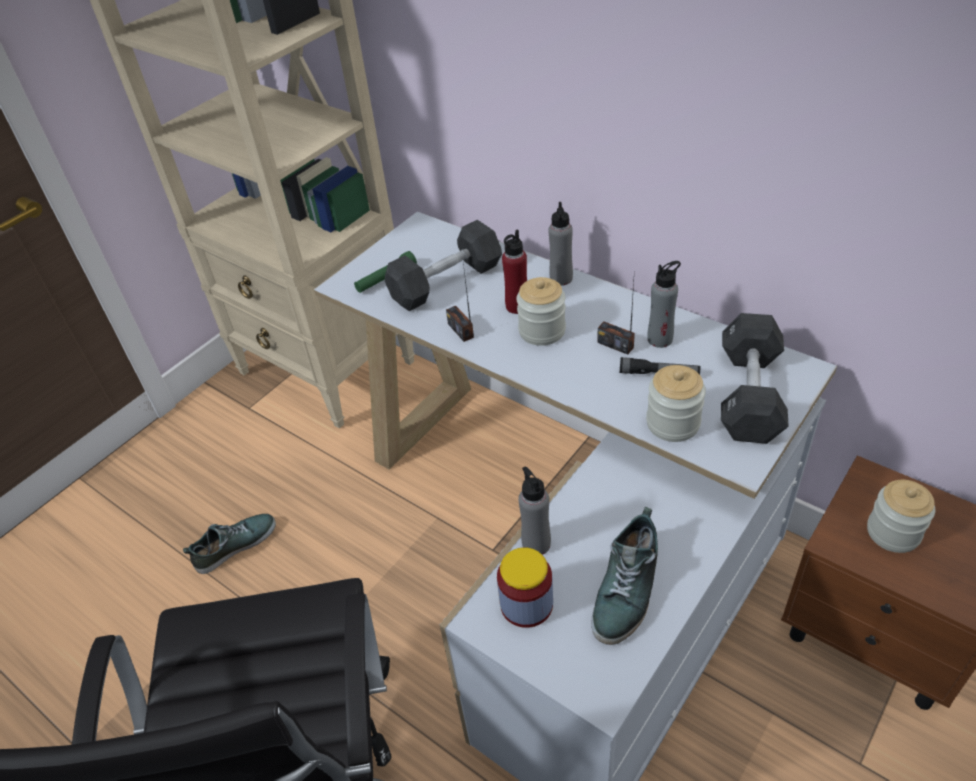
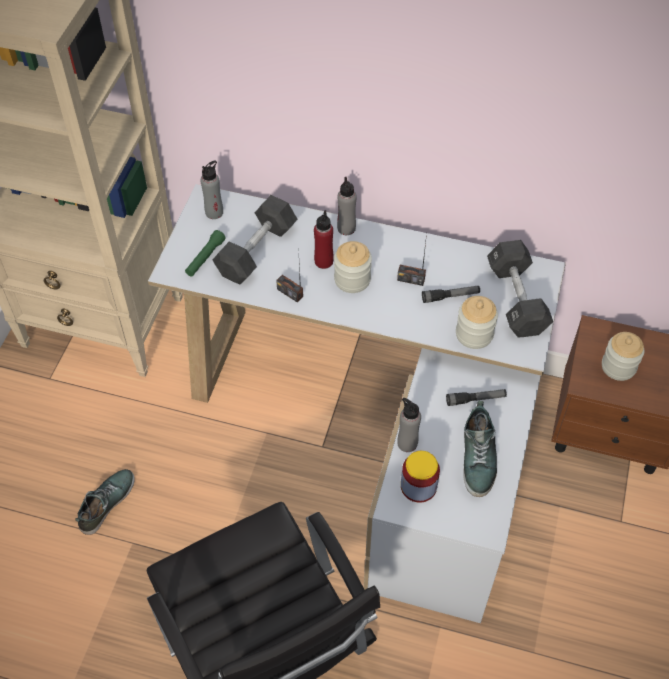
camera: 25 degrees left, 10 degrees up
grey bottle [648,261,681,348] -> grey bottle moved to [200,160,223,219]
none -> flashlight [446,389,507,406]

